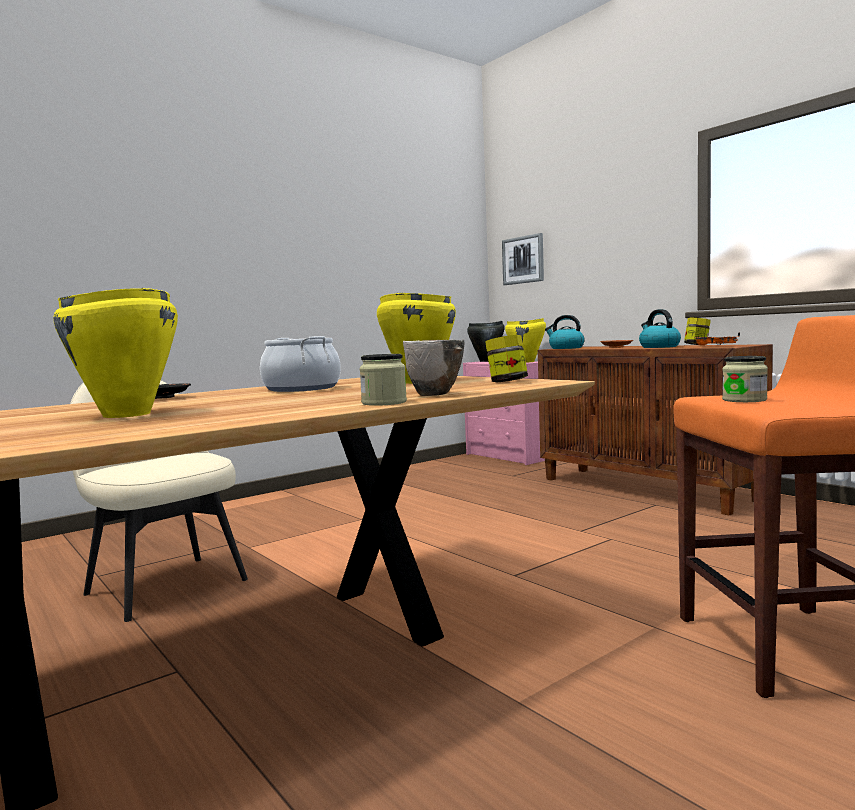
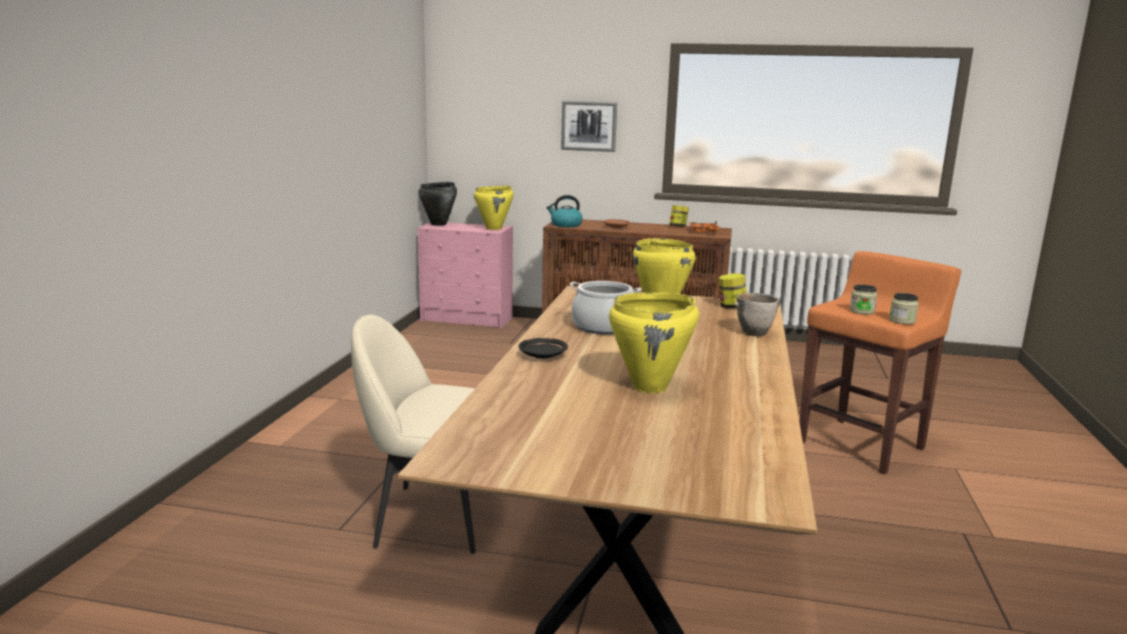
camera: 40 degrees left, 10 degrees up
jar [359,354,407,406] -> jar moved to [889,293,919,324]
picture [502,233,544,285] -> picture moved to [561,101,617,152]
kettle [639,309,681,348] -> none

